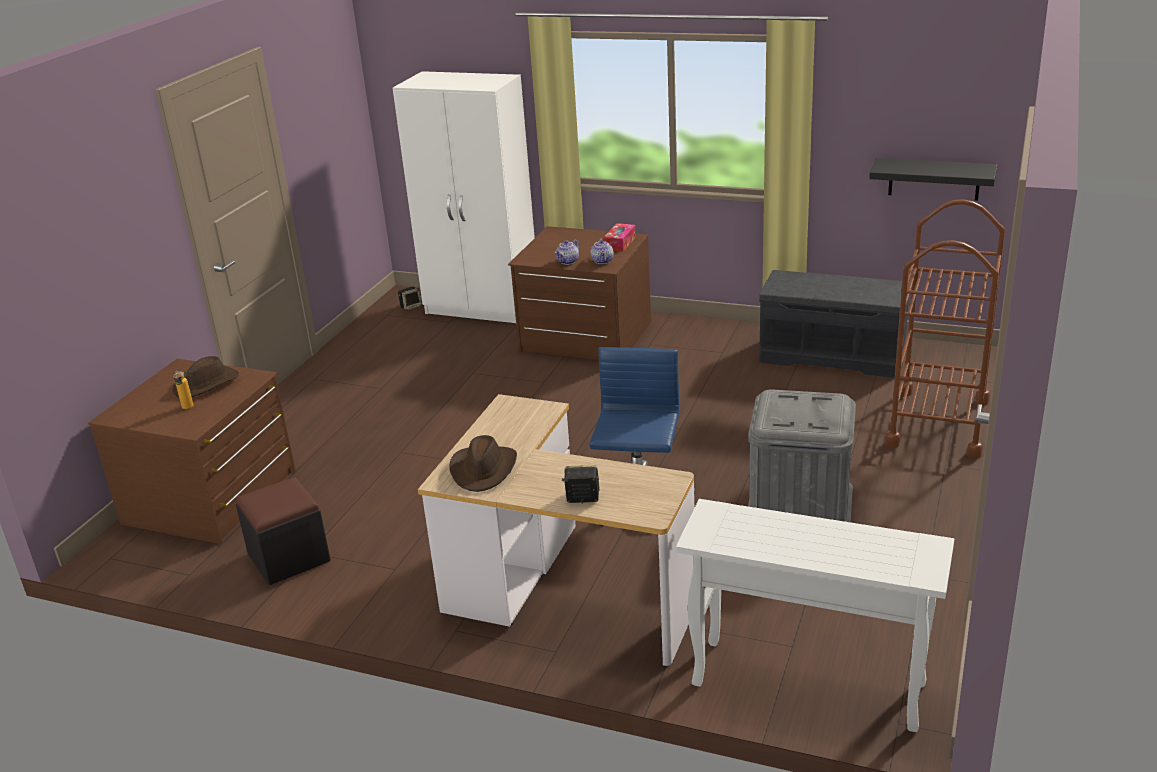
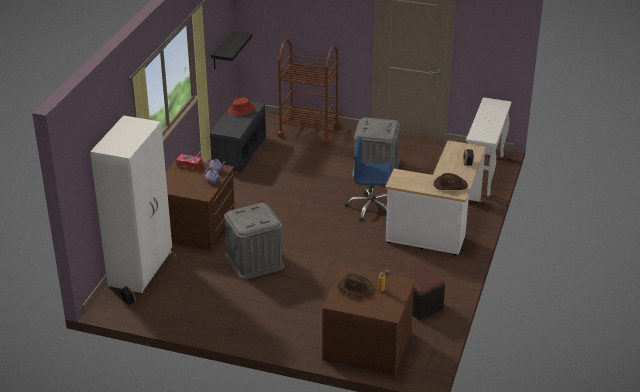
camera: 95 degrees left, 5 degrees up
none -> grey storage box [224,203,285,280]
none -> red hat [228,98,256,116]

